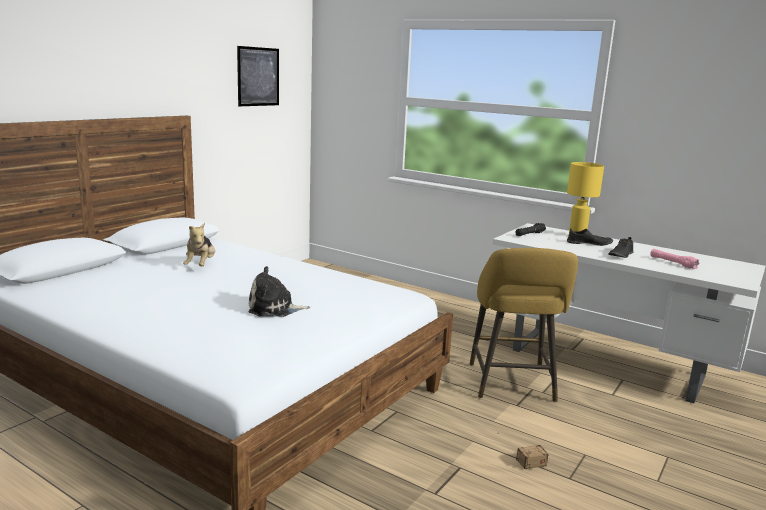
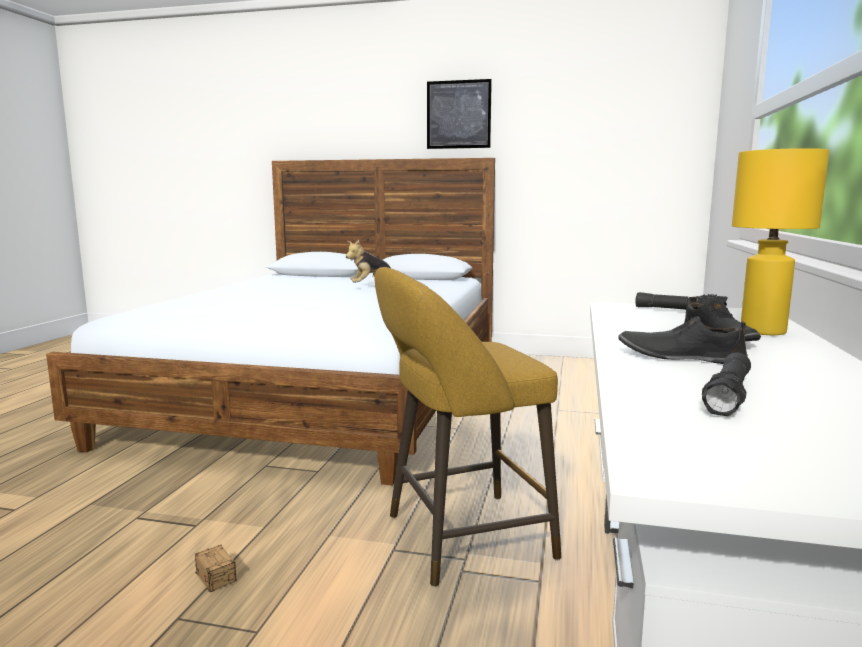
camera: 70 degrees right, 5 degrees down
picture [237,46,279,106] -> picture moved to [427,79,492,149]
plush toy [248,266,310,317] -> none
pink flashlight [650,249,700,269] -> black flashlight [702,353,751,416]

